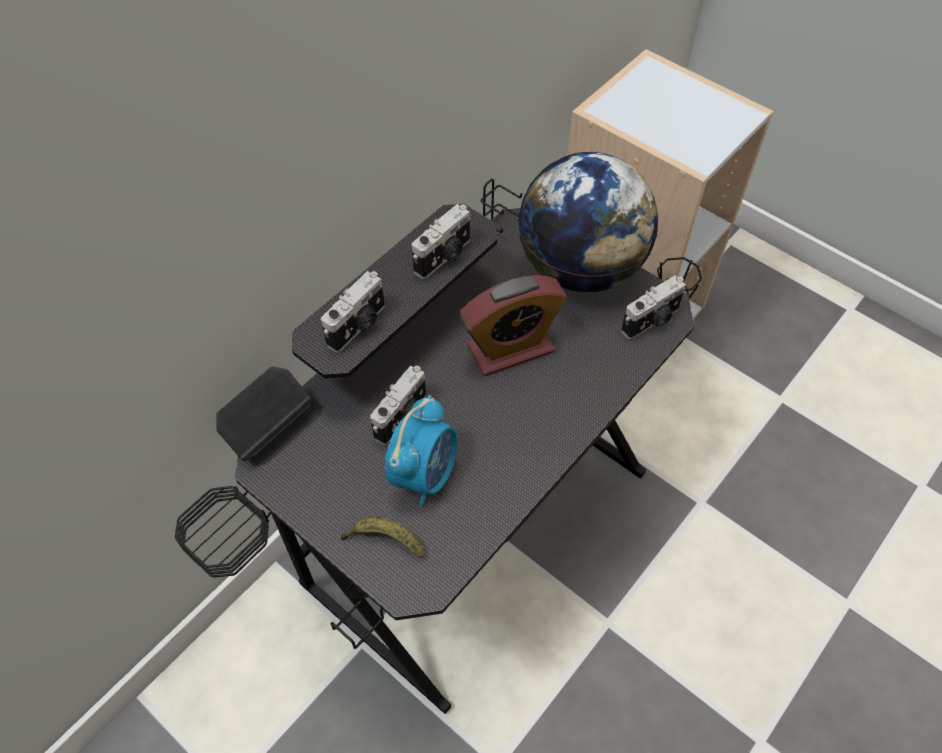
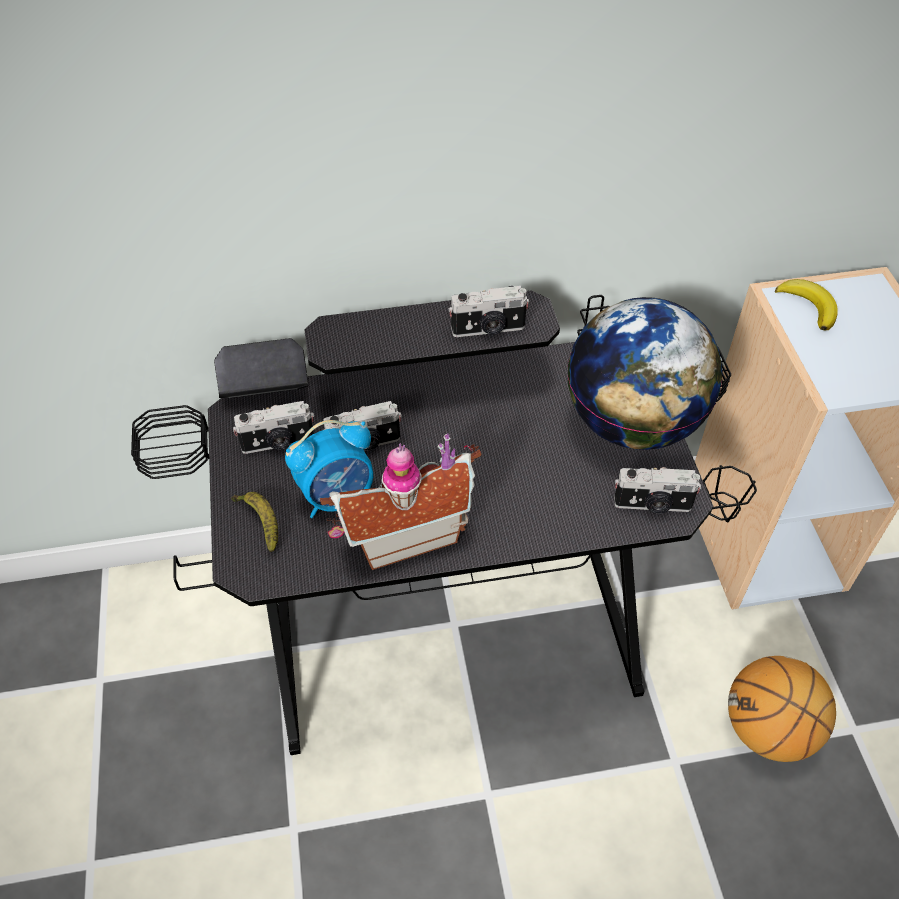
camera: 40 degrees right, 5 degrees down
camera [321,271,385,353] -> camera moved to [233,401,314,454]
alarm clock [460,275,567,376] -> none
none -> toy house [320,434,481,570]
none -> basketball [728,656,836,762]
none -> banana [775,279,838,330]

